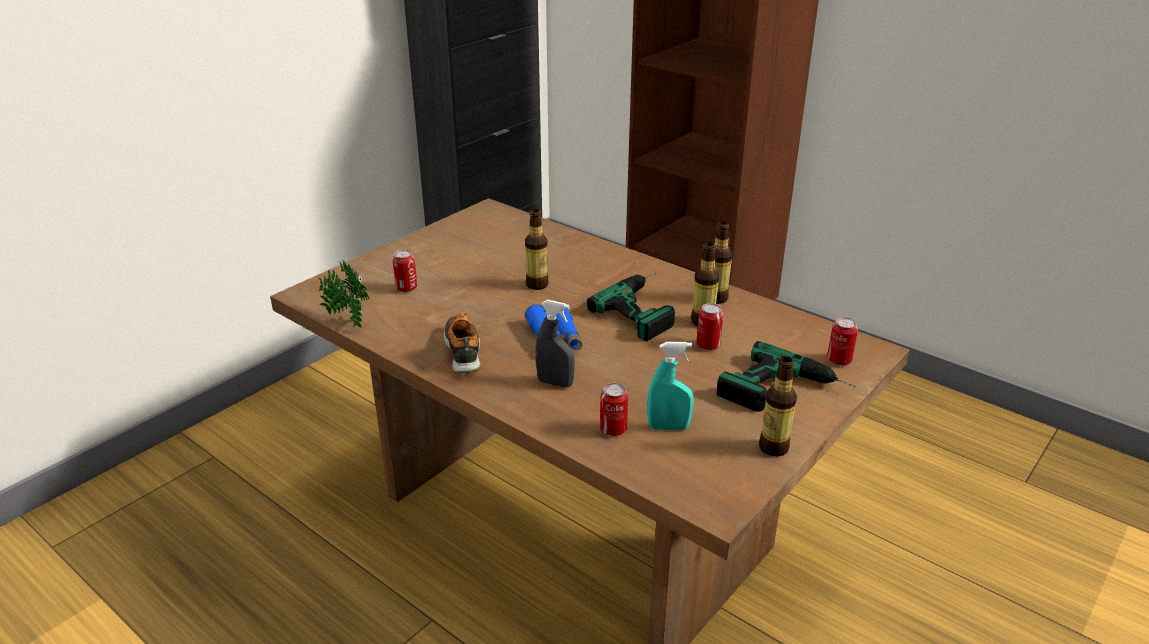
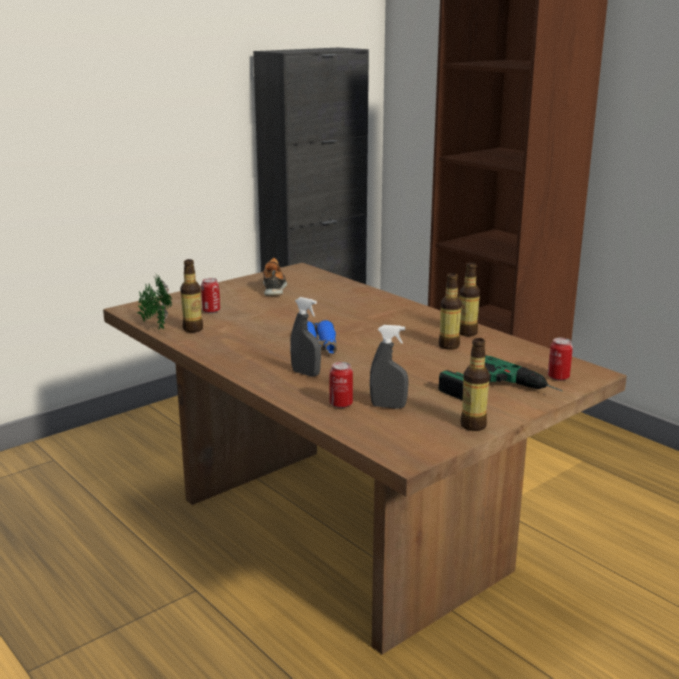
camera: 10 degrees right, 10 degrees down
shoe [444,313,480,373] -> shoe moved to [263,258,287,296]
bottle [525,209,549,290] -> bottle moved to [180,259,203,333]
power drill [587,273,675,341] -> none
turquoise spray bottle [647,342,694,430] -> grey spray bottle [370,325,409,409]
can [696,303,723,350] -> none

